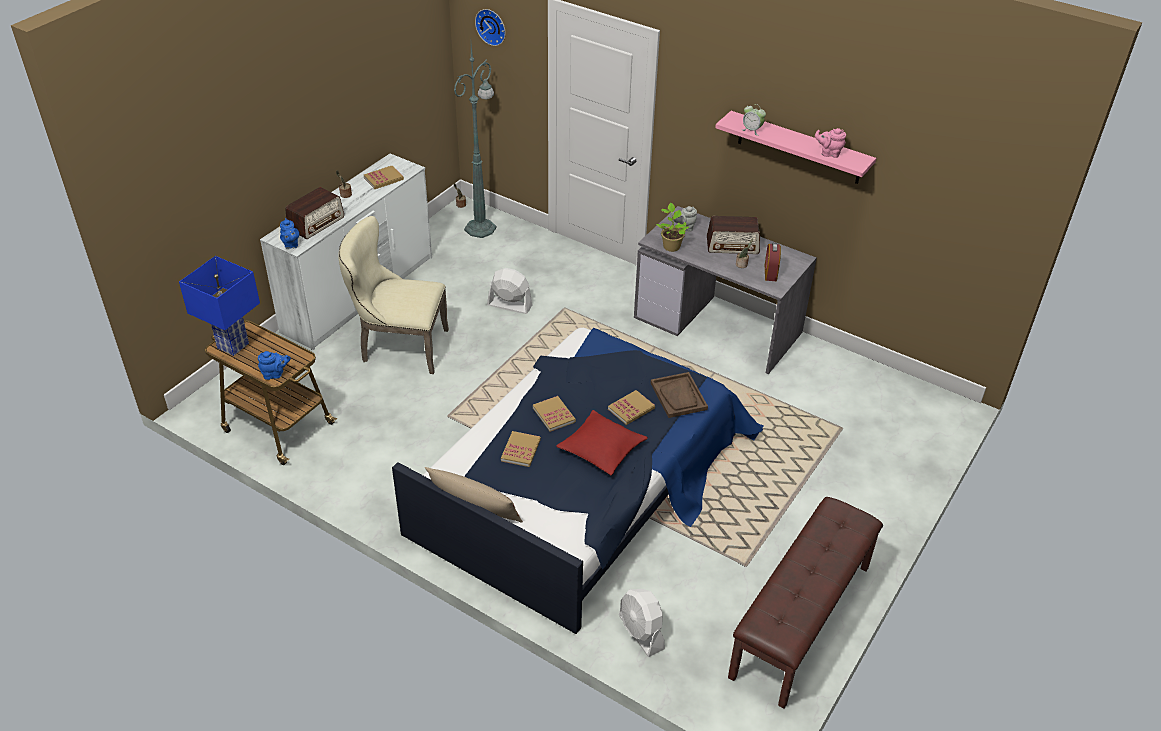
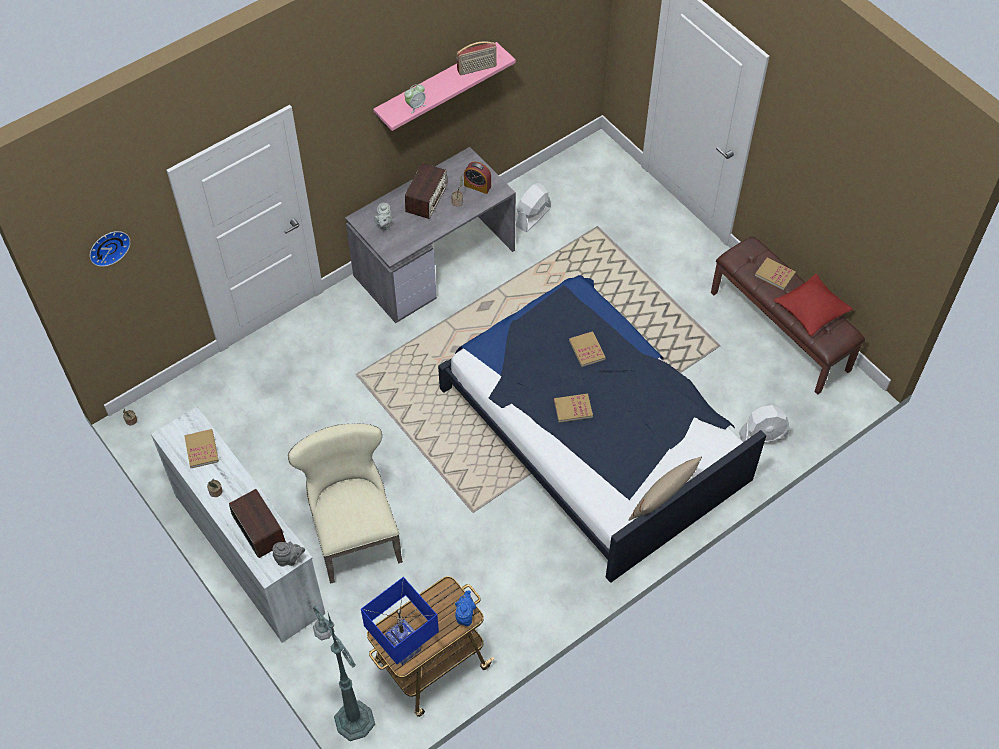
camera: 70 degrees left, 15 degrees up
blue teapot [280,218,299,249] -> grey teapot [272,541,305,567]
beige chair [338,216,449,374] -> beige chair turned 135 degrees clockwise [288,423,403,584]
green floor lamp [454,44,497,238] -> green floor lamp moved to [313,606,375,741]
white fan [487,268,532,314] -> white fan moved to [515,183,551,232]
book [501,431,541,467] -> book moved to [755,258,796,290]
red pillow [556,410,647,475] -> red pillow moved to [774,274,853,336]
brown tray [651,372,708,418] -> none
potted plant [656,203,689,252] -> none
pink teapot [815,128,846,158] -> radio [456,41,497,75]

